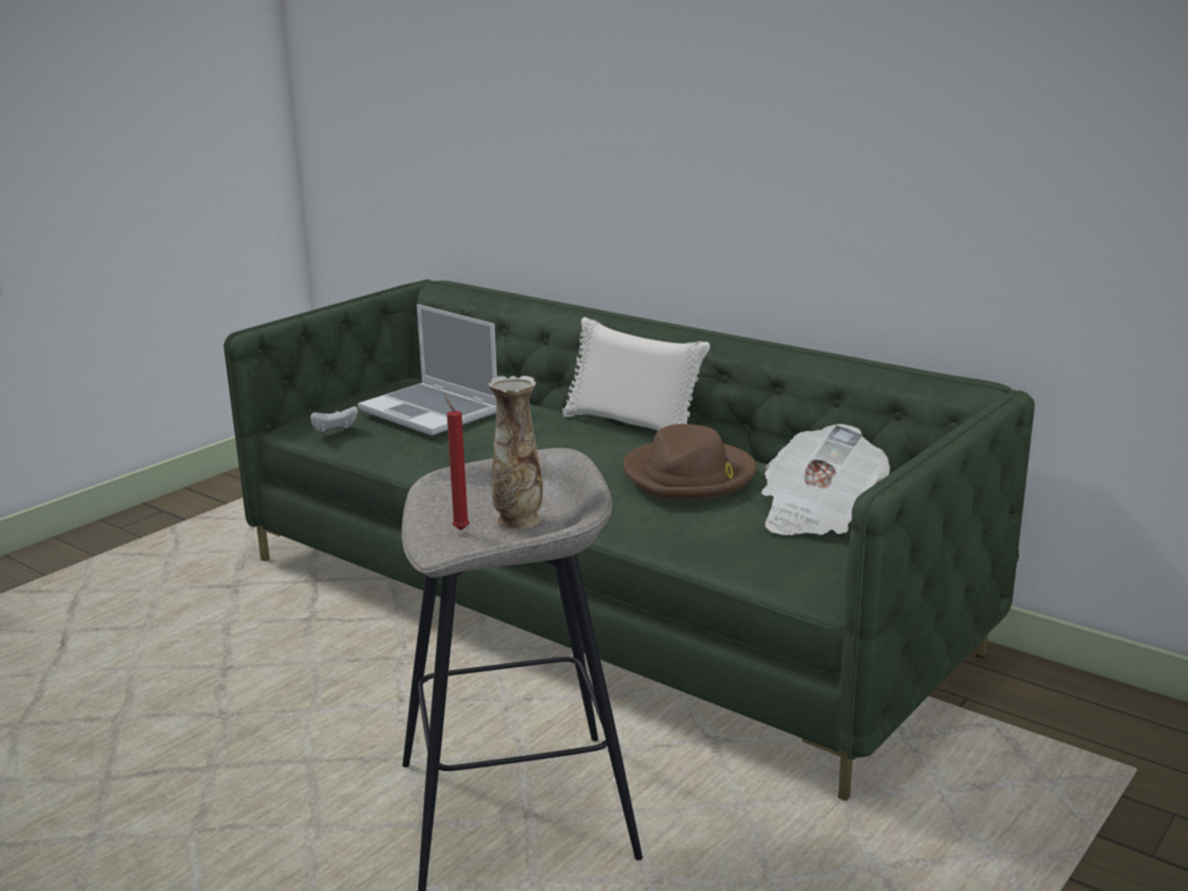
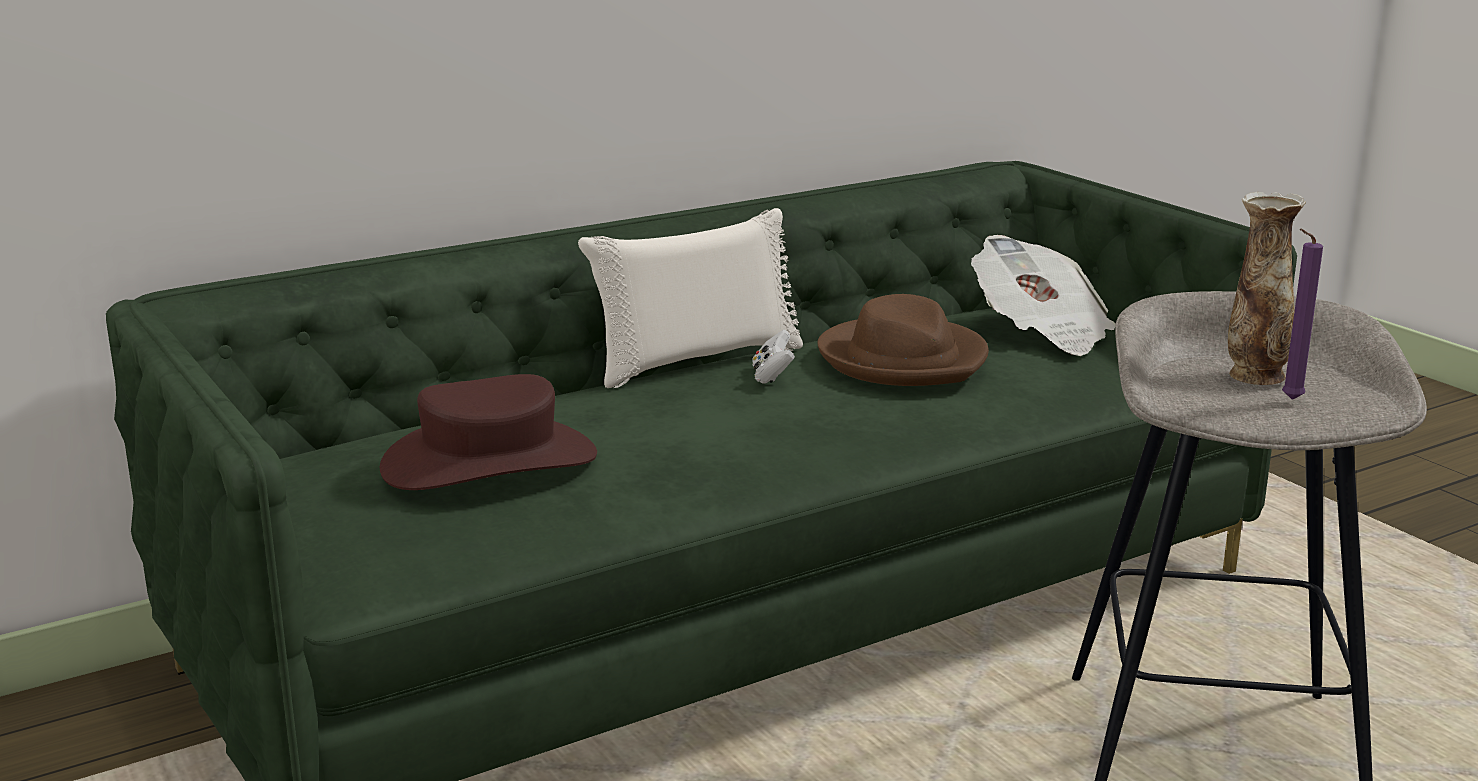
camera: 70 degrees left, 0 degrees up
white game controller [311,406,358,432] -> white game controller moved to [752,330,795,384]
laptop [358,304,497,436] -> brown hat [380,374,597,490]
red candle [444,396,470,530] -> purple candle [1282,229,1323,400]

